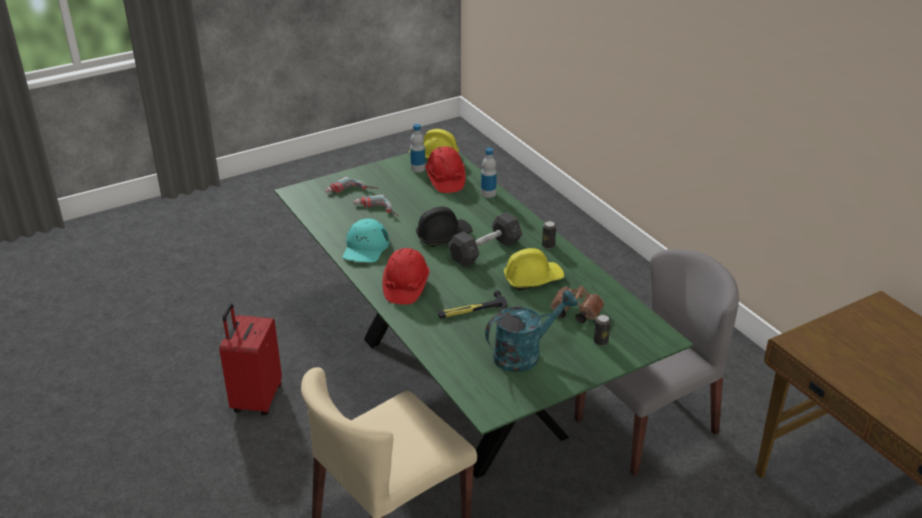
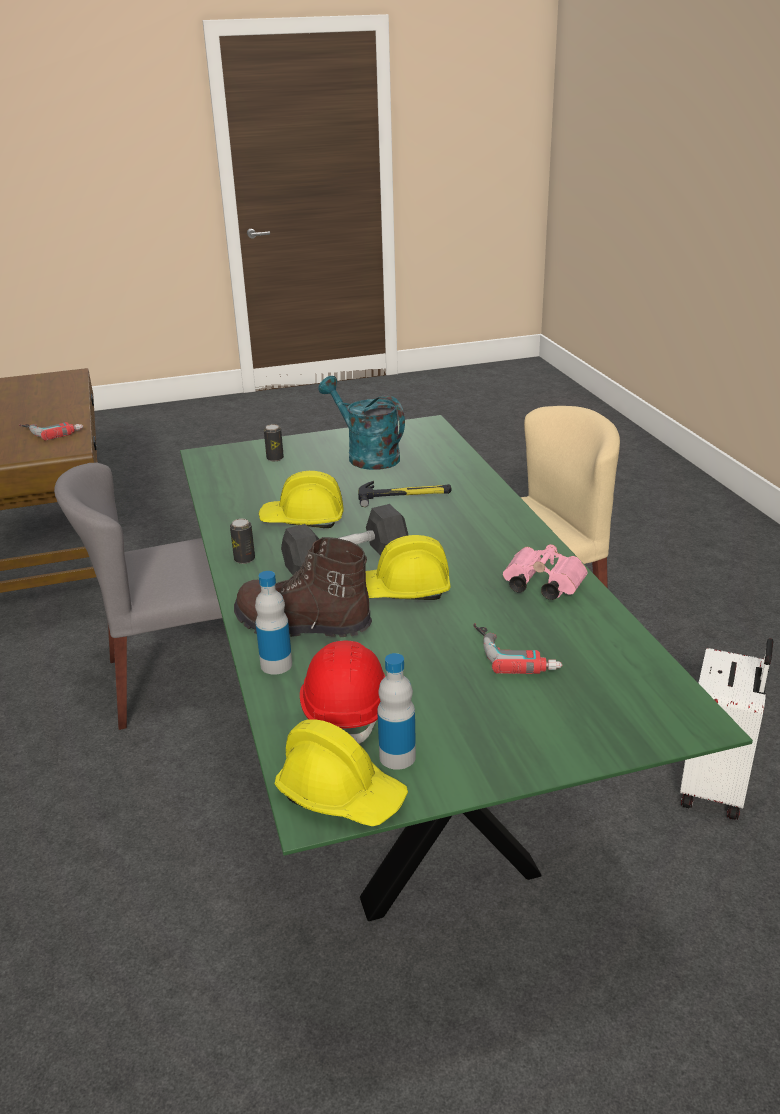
camera: 165 degrees left, 5 degrees down
red suitcase [219,304,282,415] -> white suitcase [680,638,774,820]
power drill [325,176,378,193] -> power drill moved to [19,422,83,441]
turquoise cap [343,219,389,262] -> pink binoculars [503,544,588,600]
red hard hat [383,248,430,305] -> none
black hard hat [416,207,473,247] -> yellow hard hat [366,535,451,600]
turquoise watering can [485,290,578,372] -> turquoise watering can turned 60 degrees clockwise [318,376,405,470]
brown binoculars [551,286,604,323] -> none
none -> brown boot [234,537,372,637]

